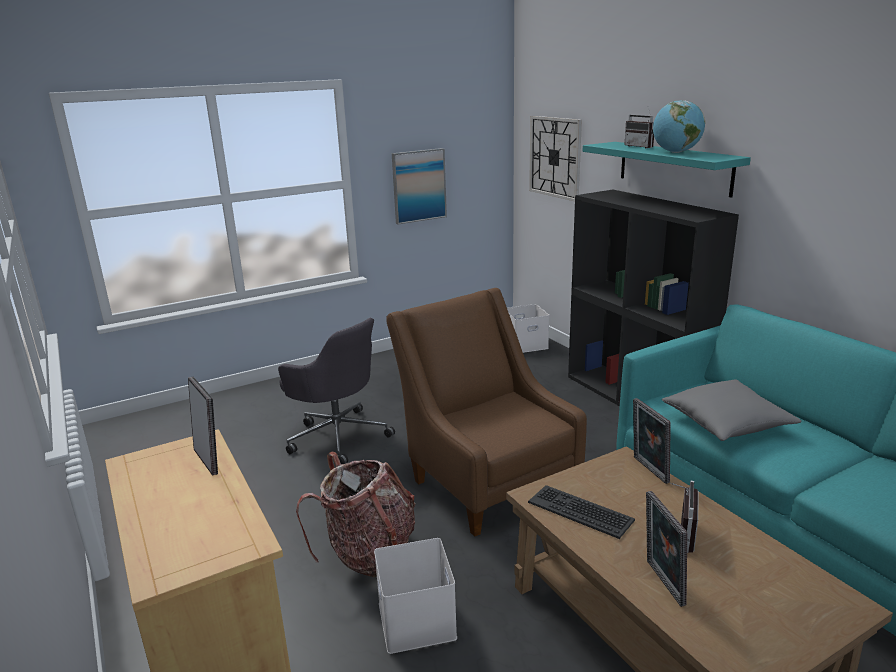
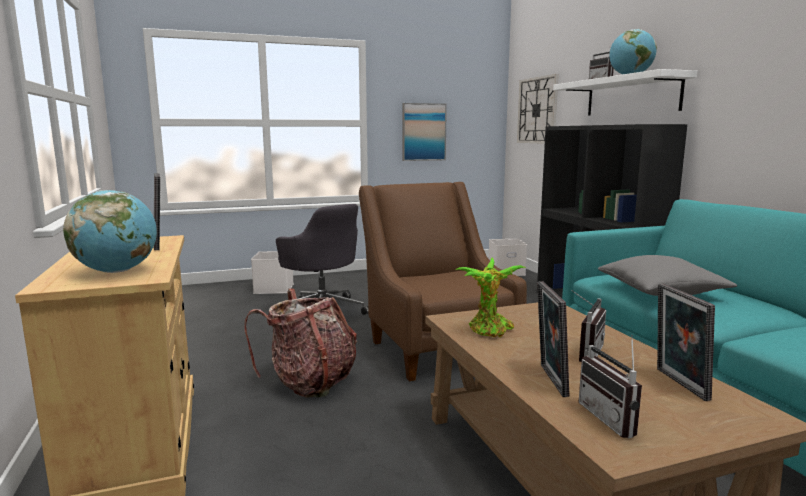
camera: 10 degrees right, 10 degrees down
white storage box [374,538,457,654] -> white storage box moved to [251,251,294,294]
keyboard [528,485,635,539] -> potted plant [455,258,526,337]
turquoise shelf [583,142,751,198] -> white shelf [553,69,697,115]
picture frame [633,398,671,484] -> picture frame moved to [657,284,715,401]
none -> globe [63,190,157,273]
none -> radio [579,335,642,438]

